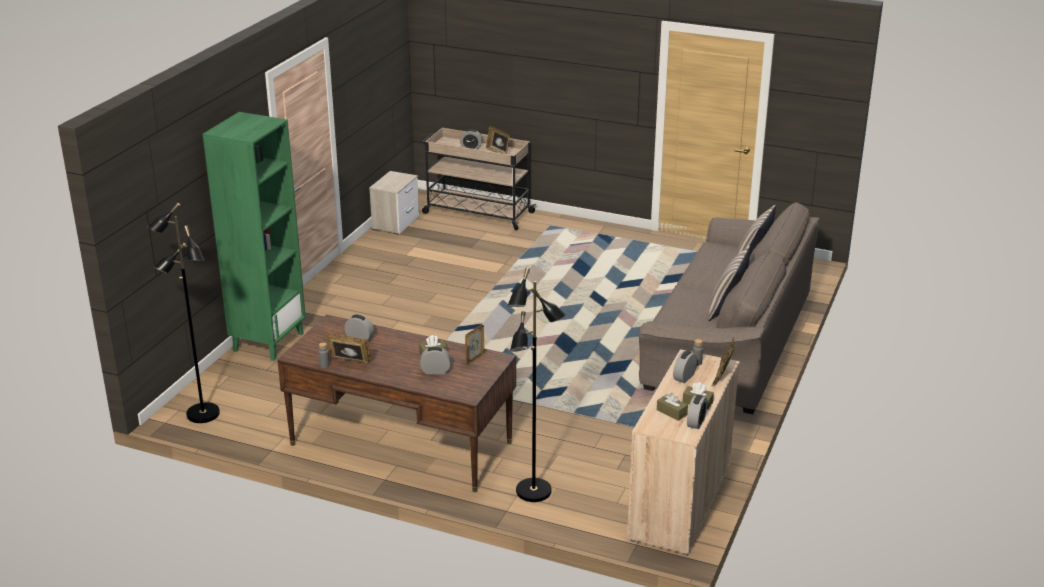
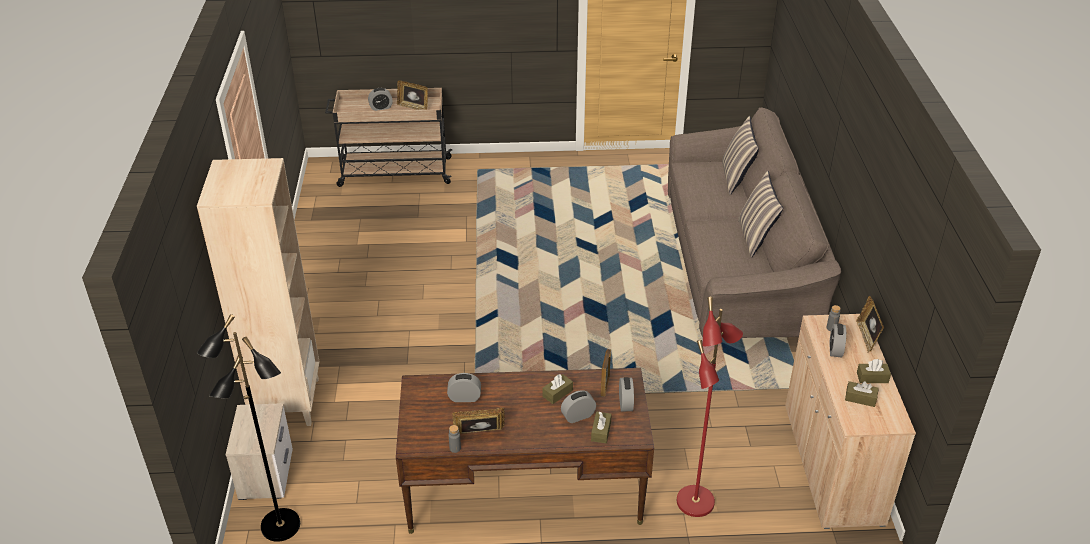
camera: 25 degrees left, 10 degrees up
green bookcase [202,112,306,361] -> beige bookcase [197,158,319,426]
nightstand [369,171,419,235] -> nightstand moved to [226,403,293,500]
black floor lamp [508,268,566,502] -> red floor lamp [677,297,743,517]
alarm clock [687,395,707,429] -> alarm clock moved to [619,377,634,411]
none -> brown tissue box [591,411,612,443]

